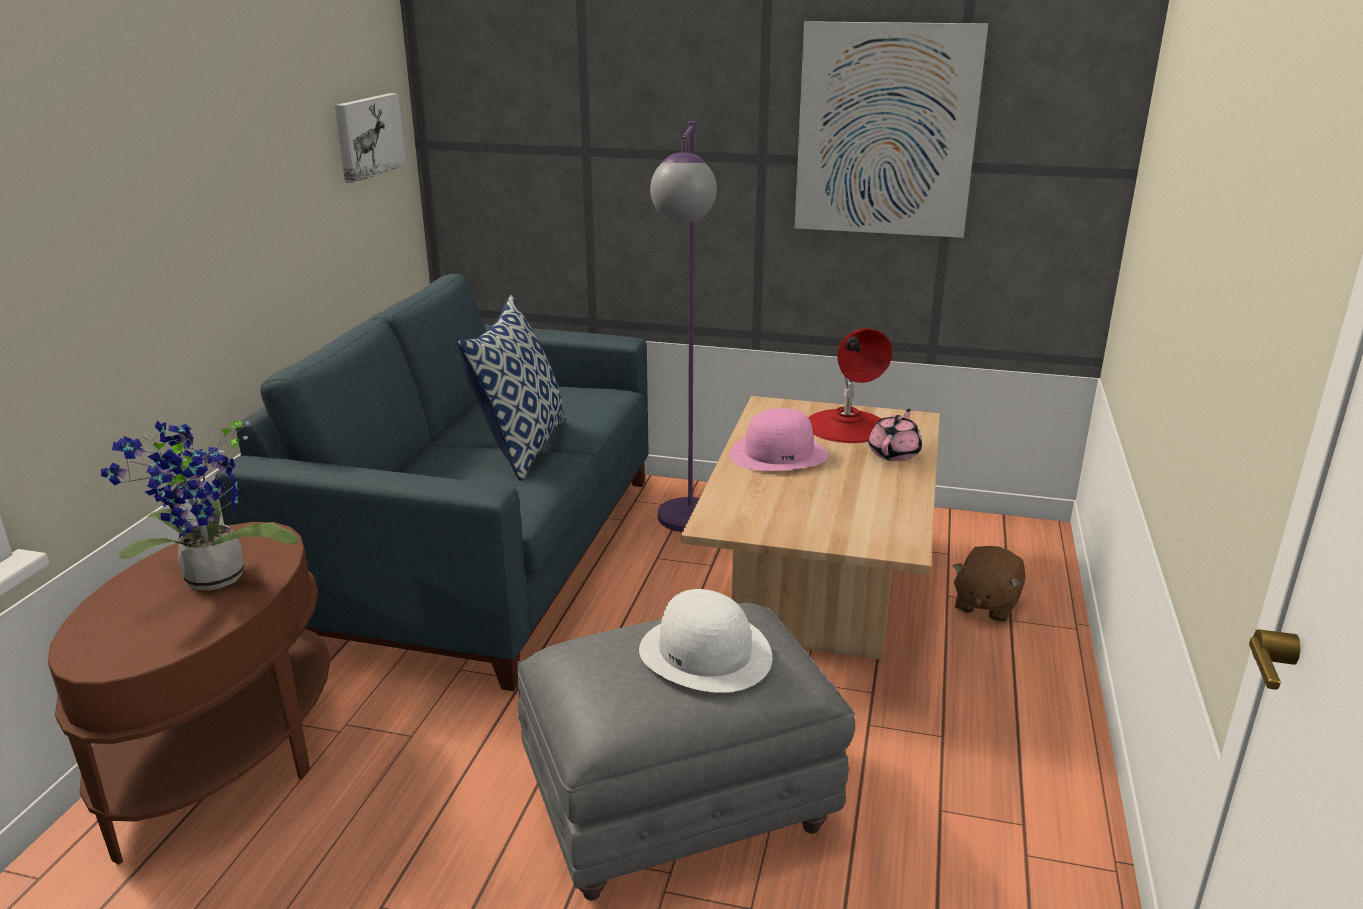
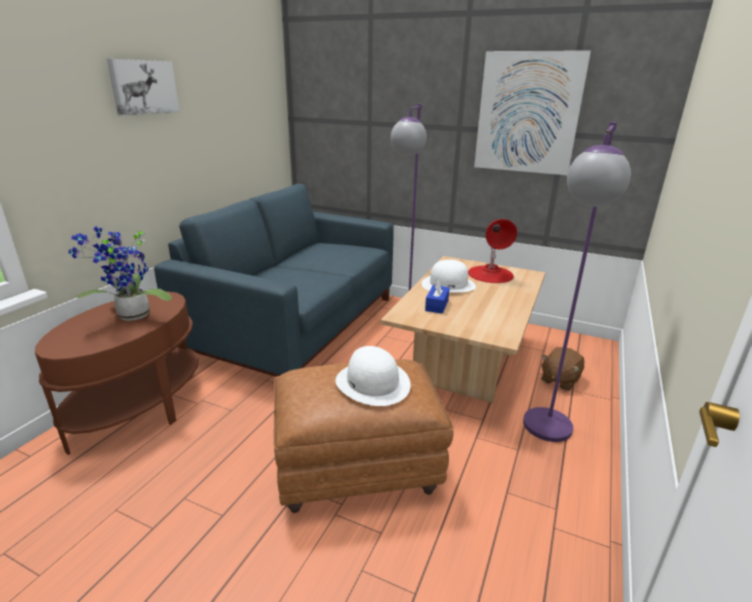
camera: 10 degrees right, 0 degrees up
picture [335,93,406,183] -> picture moved to [107,59,179,116]
pillow [457,295,565,481] -> none
grey ottoman [517,603,855,900] -> brown ottoman [273,359,454,513]
pink hat [730,408,828,471] -> white hat [421,260,476,293]
pink teapot [868,409,922,461] -> none
none -> blue tissue box [425,279,450,314]
none -> purple floor lamp [523,122,631,442]

